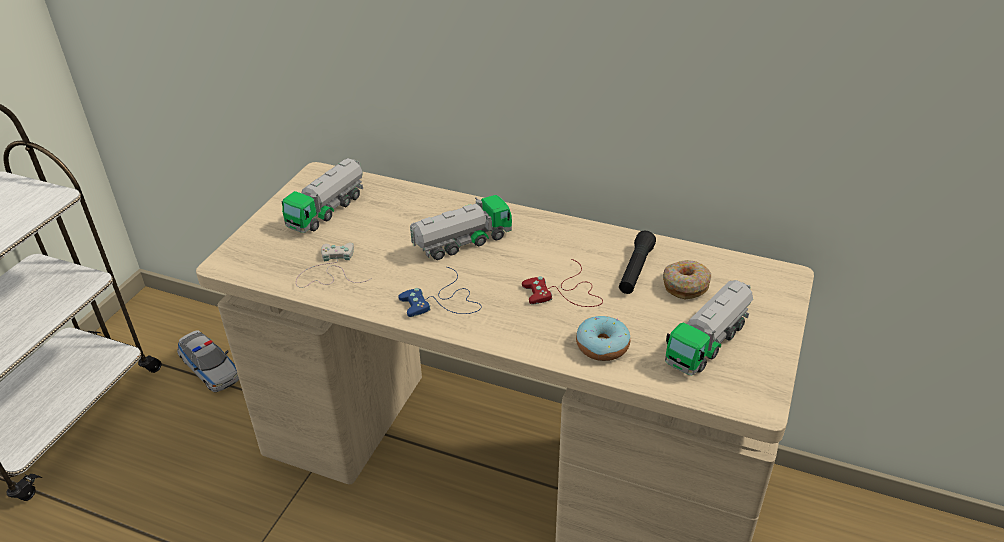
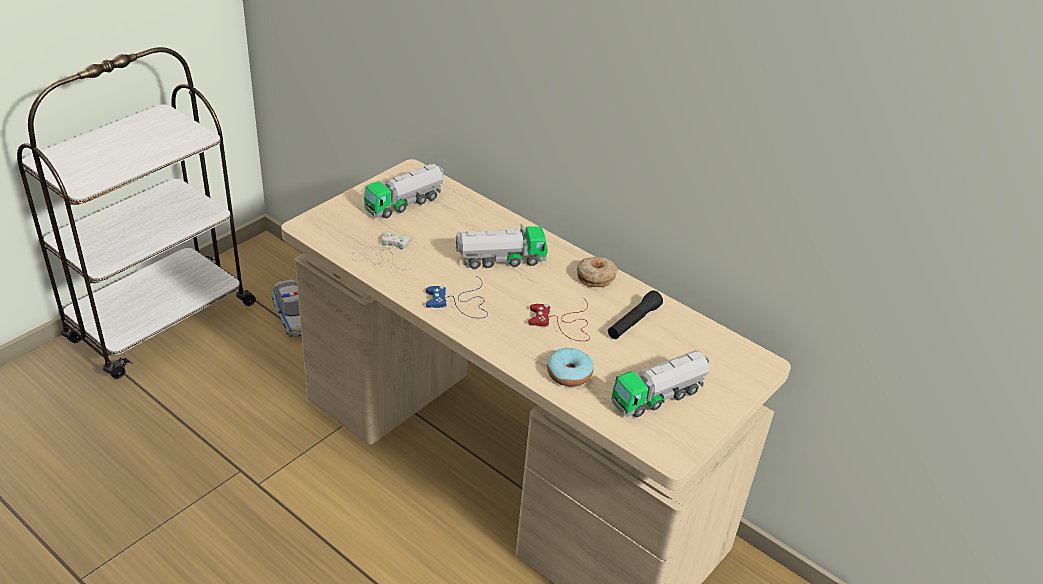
camera: 15 degrees right, 0 degrees up
donut [663,260,711,299] -> donut moved to [577,257,618,287]

